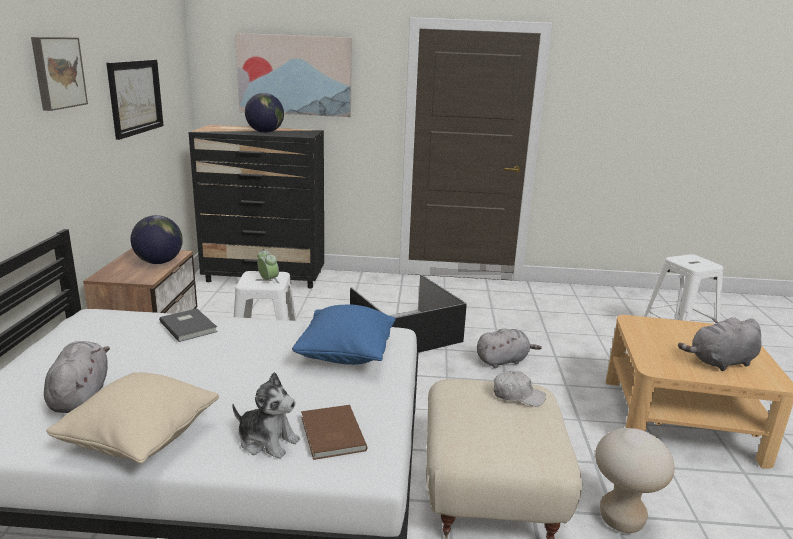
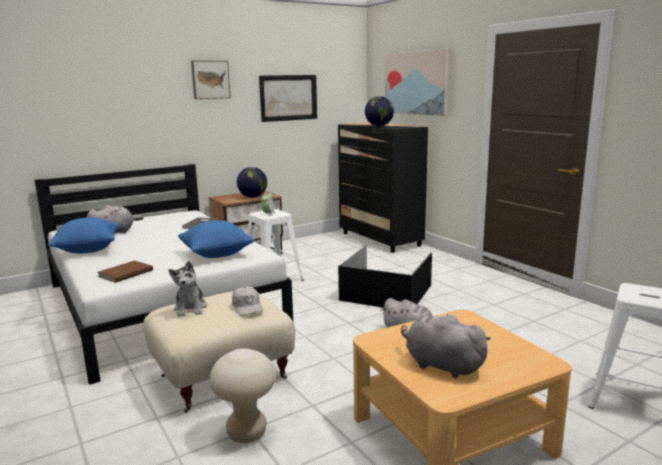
camera: 55 degrees right, 5 degrees down
beige pillow [46,372,219,463] -> blue pillow [48,218,119,253]
plush toy [232,372,300,459] -> plush toy moved to [169,261,207,317]

